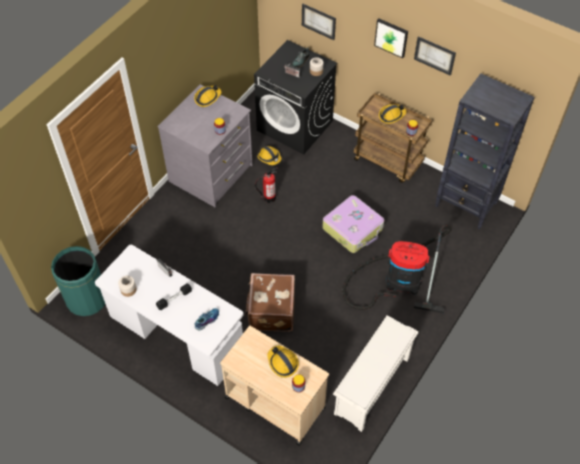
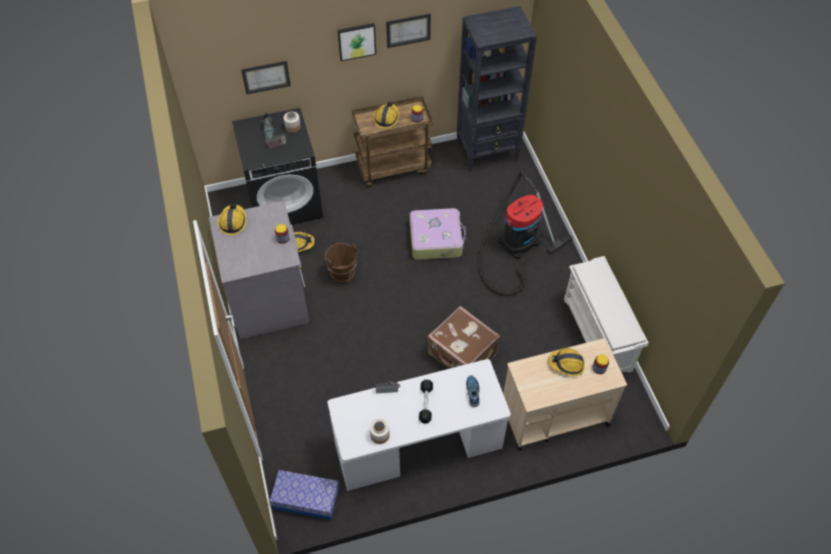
camera: 50 degrees left, 0 degrees up
green trash can [51,246,105,316] -> storage box [269,470,339,520]
fire extinguisher [255,167,278,203] -> brown bucket [325,243,357,284]

